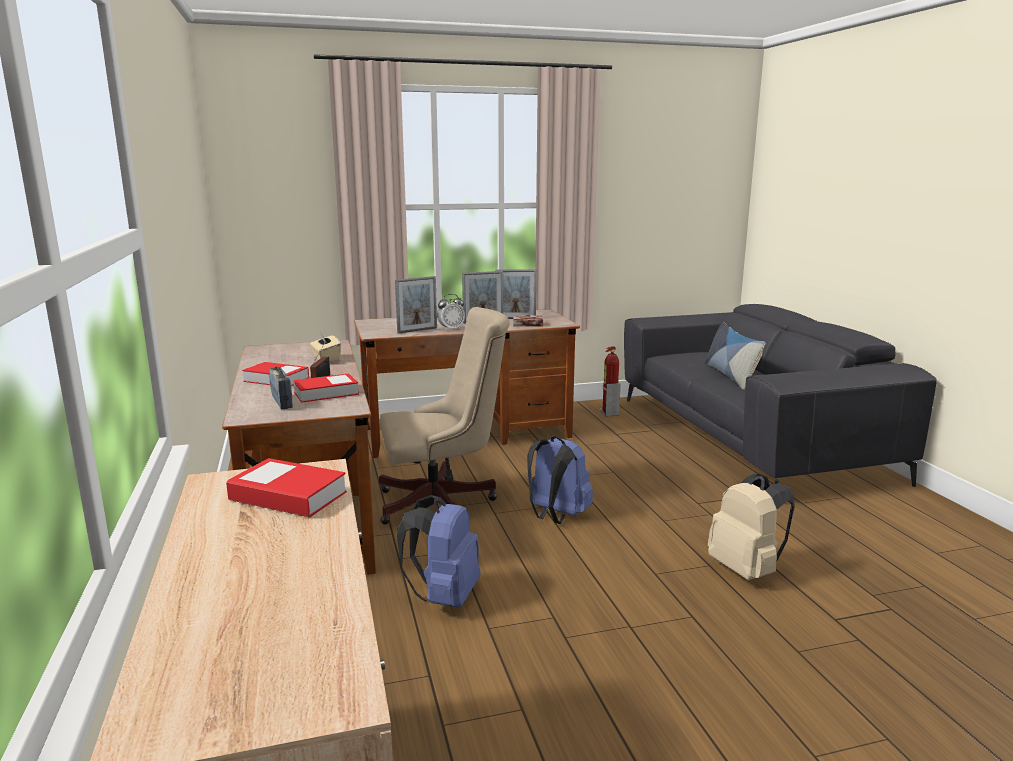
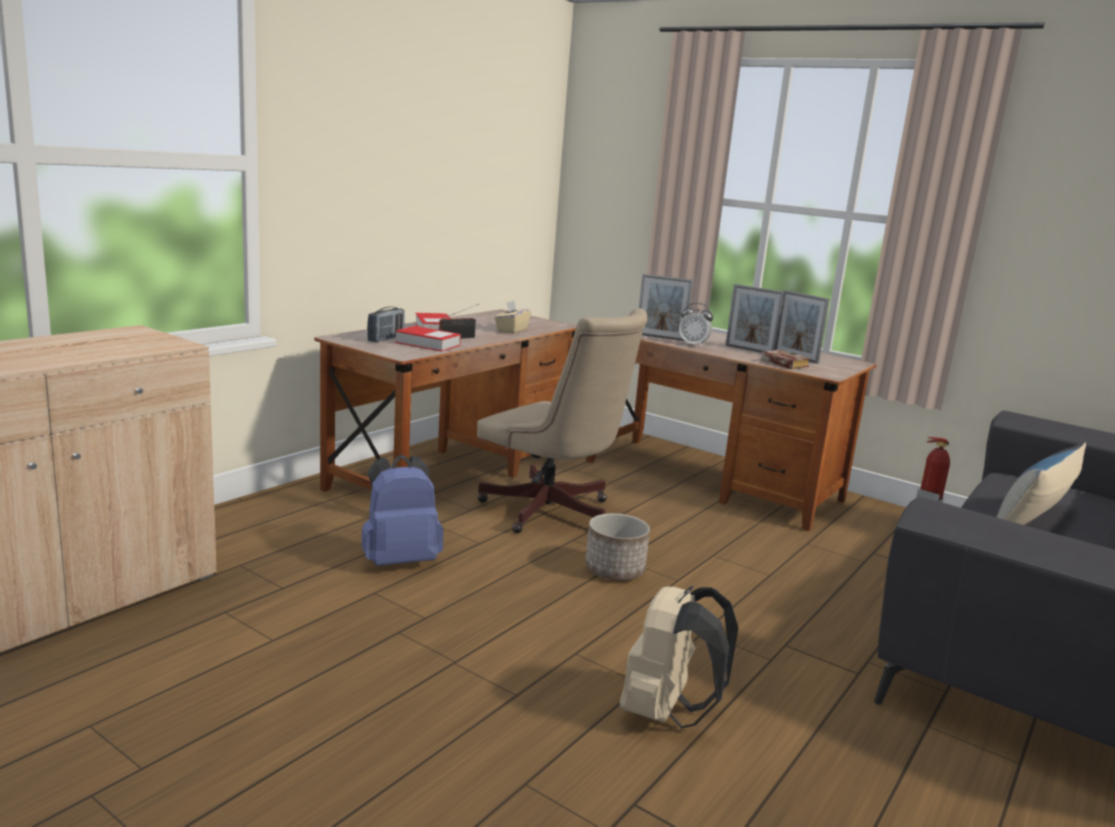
camera: 50 degrees right, 0 degrees up
book [226,458,347,517] -> none
blue backpack [527,436,593,524] -> planter [585,513,650,580]

